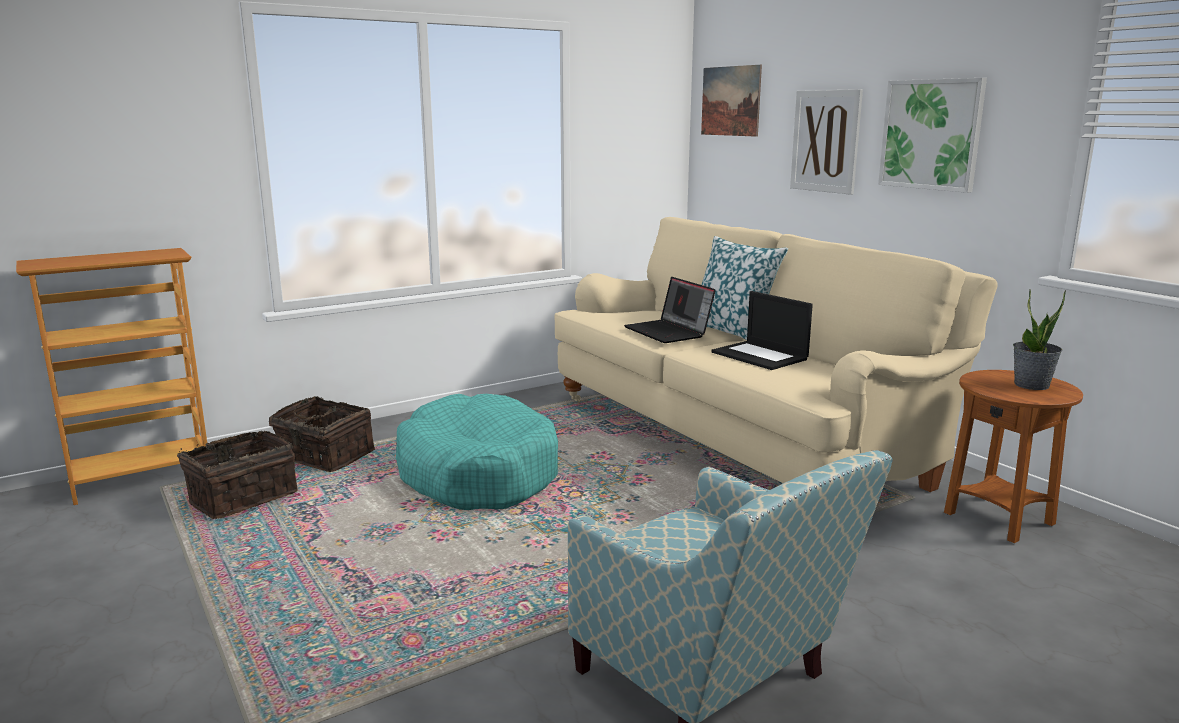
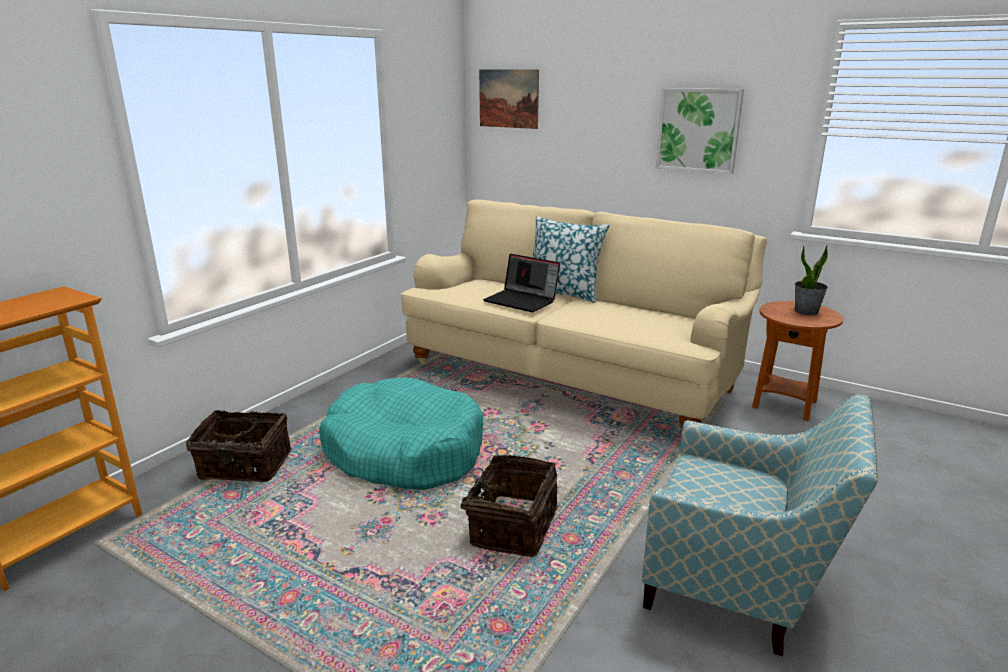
camera: 25 degrees left, 5 degrees up
basket [177,431,298,519] -> basket moved to [447,455,558,557]
laptop [711,291,813,370] -> none
picture [790,89,863,195] -> none

